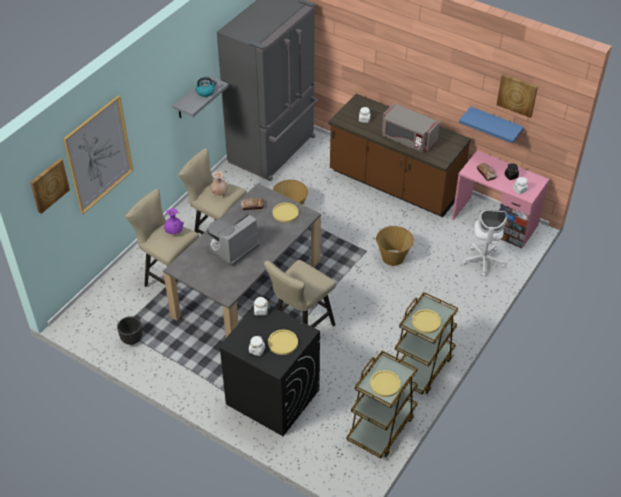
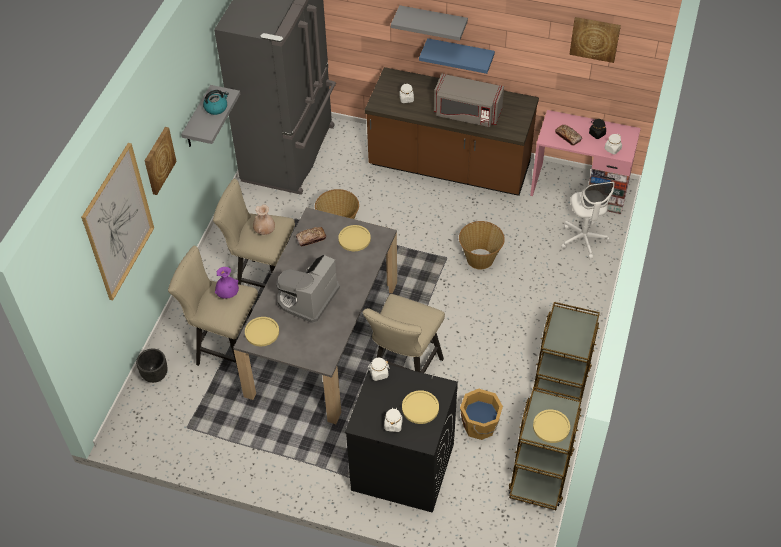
camera: 15 degrees left, 5 degrees up
picture [30,159,70,214] -> picture moved to [145,127,177,195]
black planter [117,316,143,345] -> black planter moved to [136,349,168,383]
yellow plate [412,309,441,333] -> yellow plate moved to [245,317,279,346]
blue shelf [459,107,524,144] -> blue shelf moved to [419,38,495,74]
none -> grey shelf [391,5,468,41]
none -> orange bucket [460,389,503,440]

